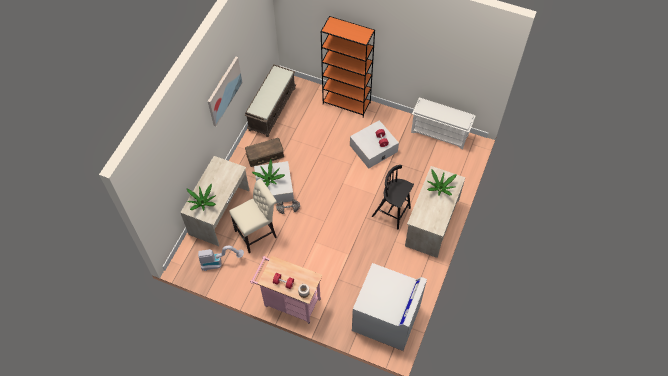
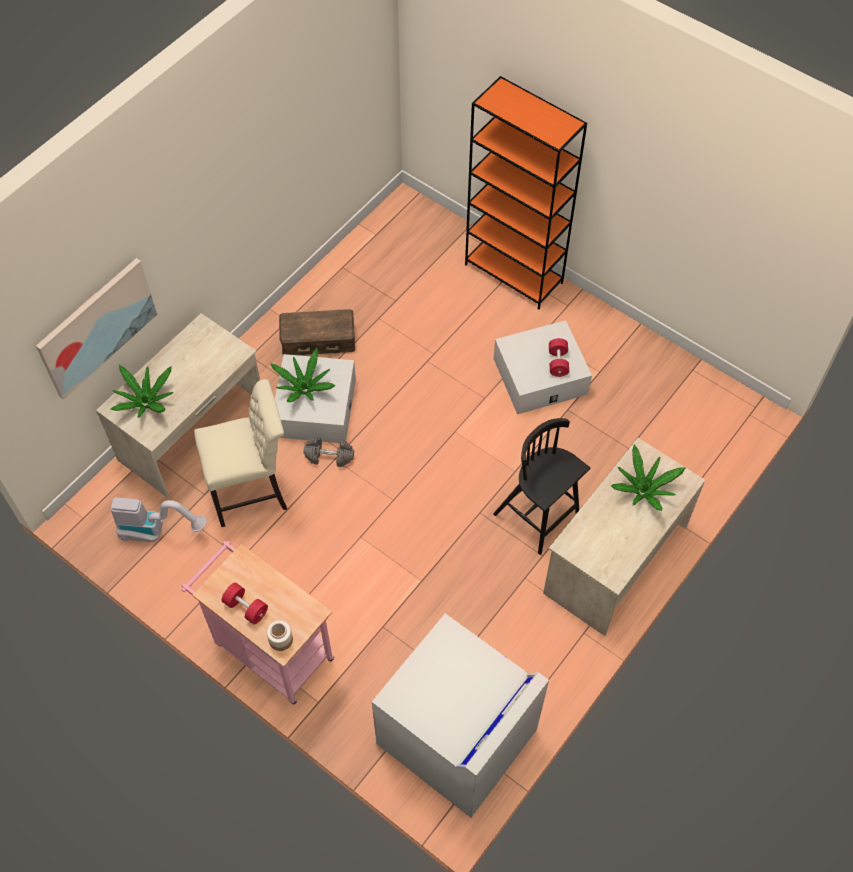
camera: 15 degrees right, 0 degrees up
picture [208,57,243,126] -> picture moved to [36,258,157,400]
brown bench [245,65,296,137] -> none
white shoe rack [411,97,476,149] -> none

